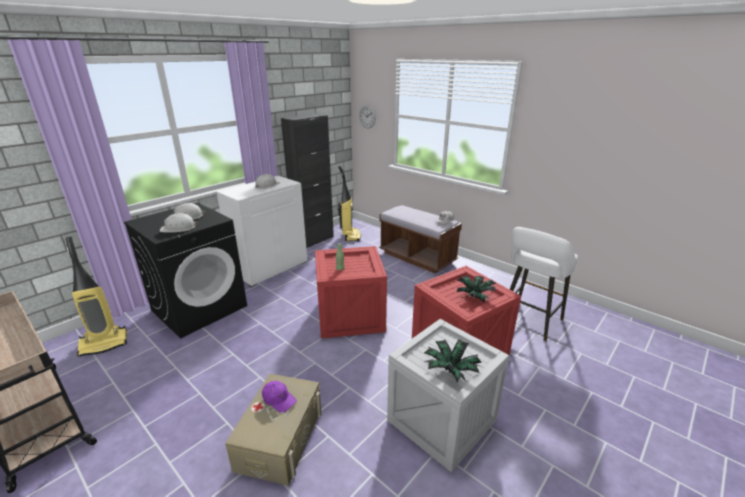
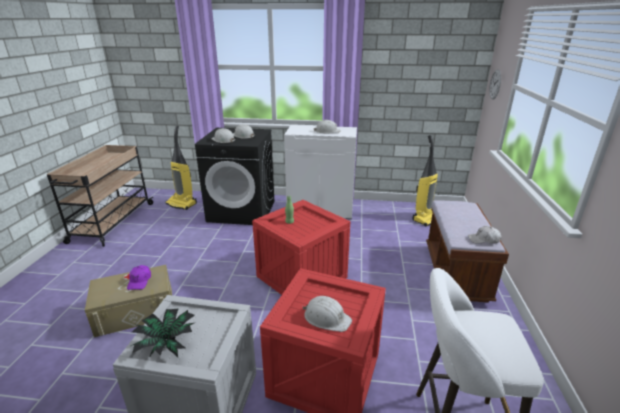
camera: 55 degrees right, 0 degrees up
black cabinet [281,113,334,248] -> none
potted plant [457,276,497,303] -> white hard hat [303,296,352,332]

